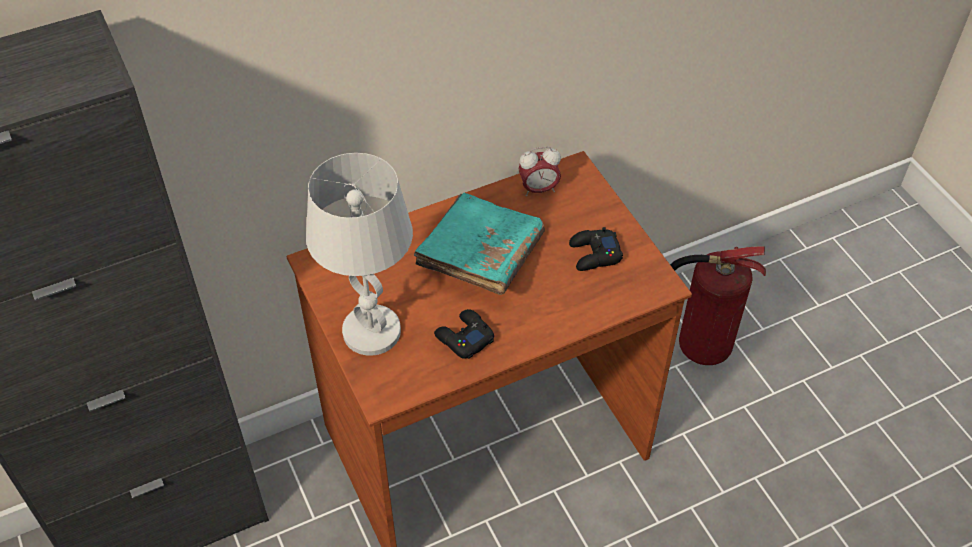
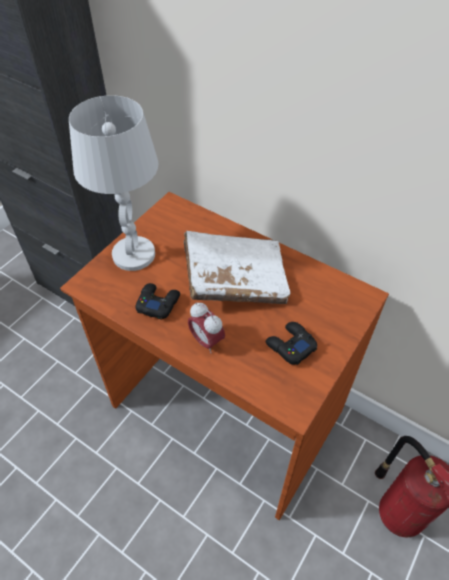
camera: 60 degrees right, 0 degrees up
turquoise book [414,193,545,295] -> white book [184,231,290,304]
alarm clock [518,146,561,196] -> alarm clock moved to [188,302,225,353]

